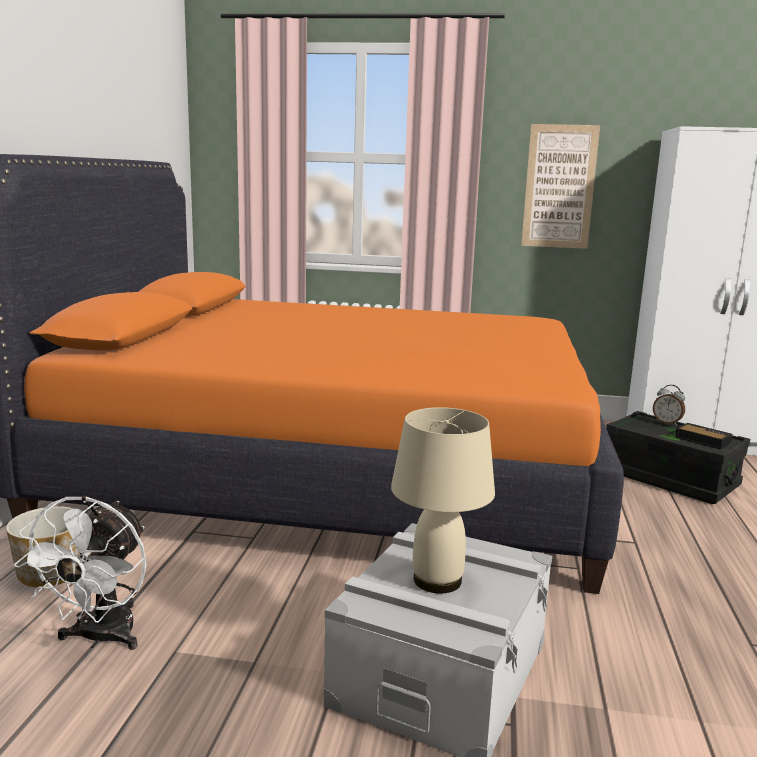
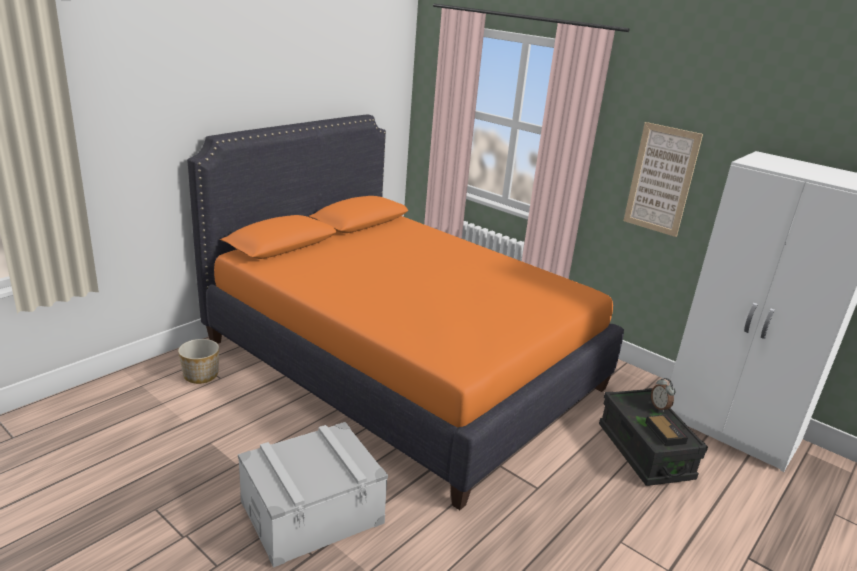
camera: 30 degrees right, 10 degrees up
white fan [14,496,146,650] -> none
beige table lamp [391,407,495,593] -> none

